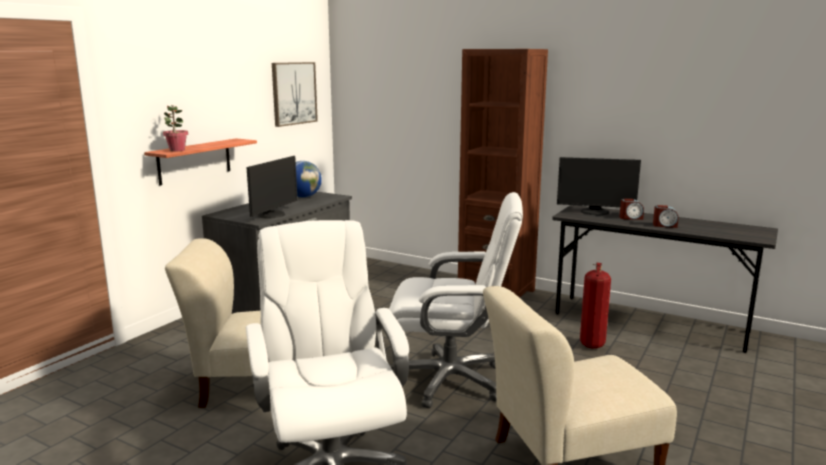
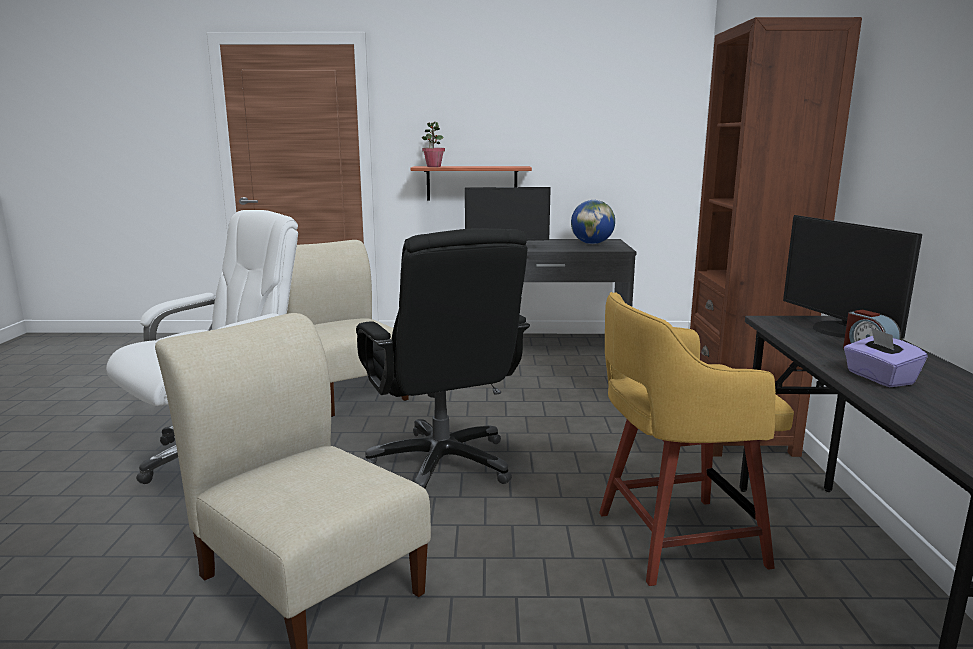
camera: 60 degrees right, 0 degrees up
picture [272,62,318,127] -> none
white office chair [389,192,523,408] -> black office chair [356,229,530,488]
fire extinguisher [580,263,611,349] -> yellow stool [599,292,794,586]
alarm clock [653,205,679,228] -> purple tissue box [844,327,928,387]

